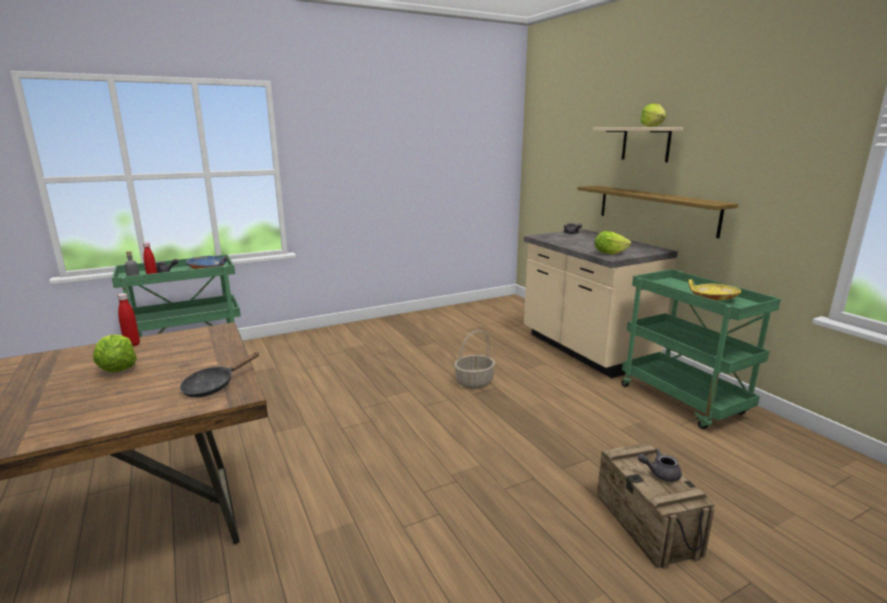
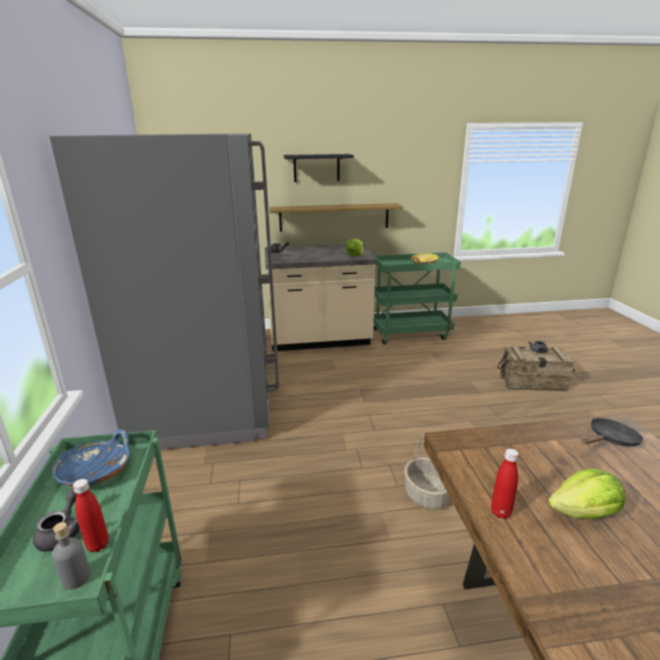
camera: 70 degrees left, 5 degrees up
black frying pan [180,352,259,397] -> black frying pan turned 90 degrees counterclockwise [582,418,643,446]
basket [454,330,495,389] -> basket moved to [404,434,450,510]
beige shelf [593,127,683,162] -> black shelf [284,154,354,182]
lettuce [640,103,667,127] -> none
none -> grey fridge [50,133,279,450]

